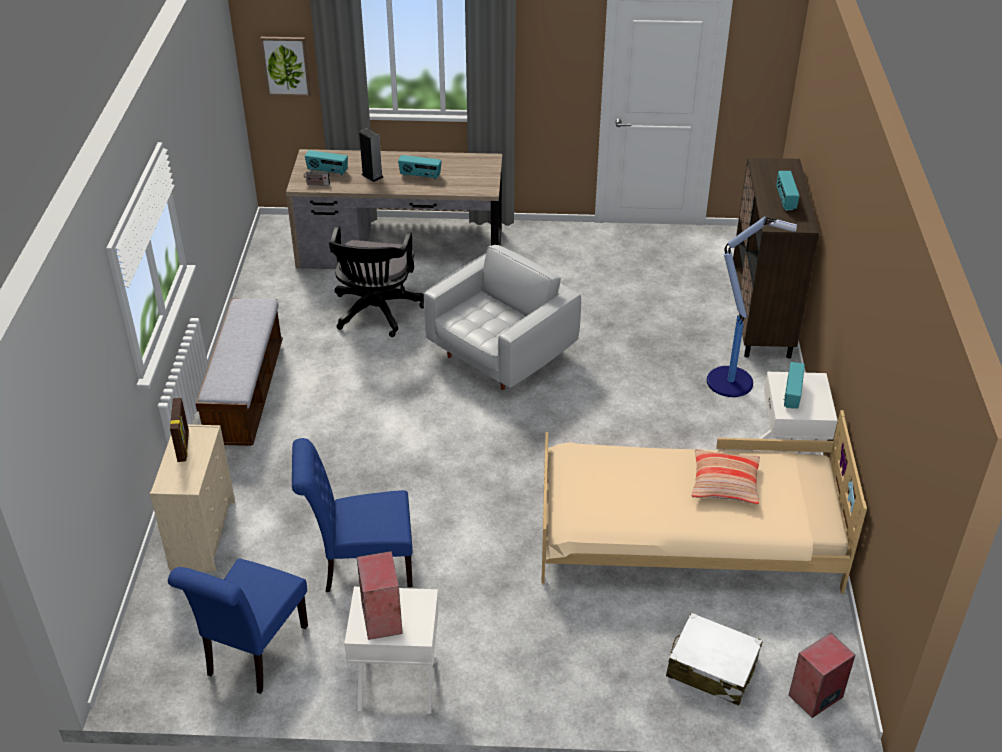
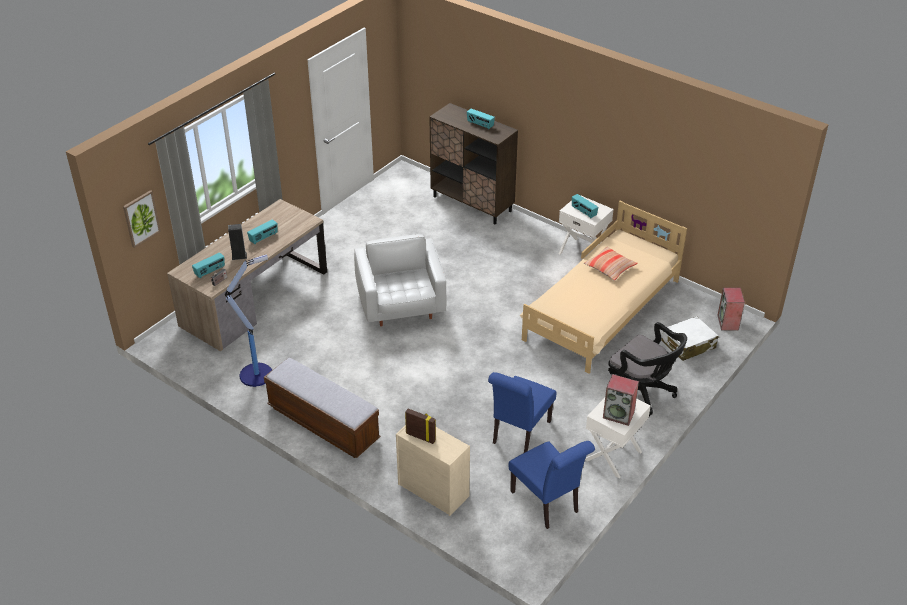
camera: 55 degrees left, 0 degrees up
black office chair [329,226,424,337] -> black office chair moved to [608,322,687,417]
floor lamp [707,216,797,397] -> floor lamp moved to [225,254,272,387]

